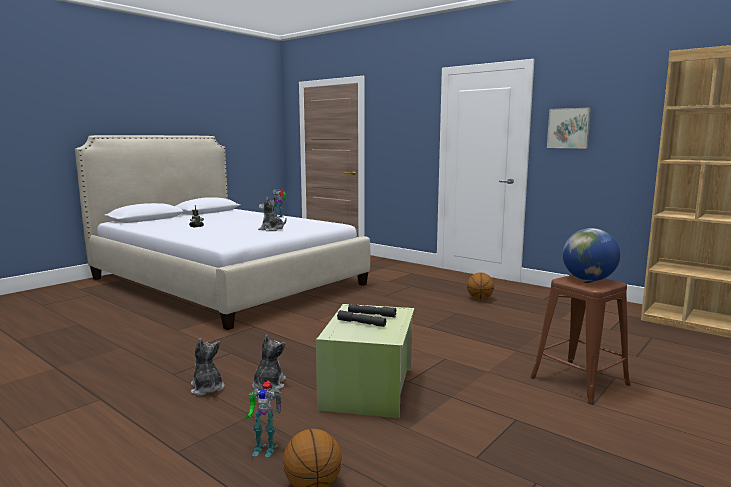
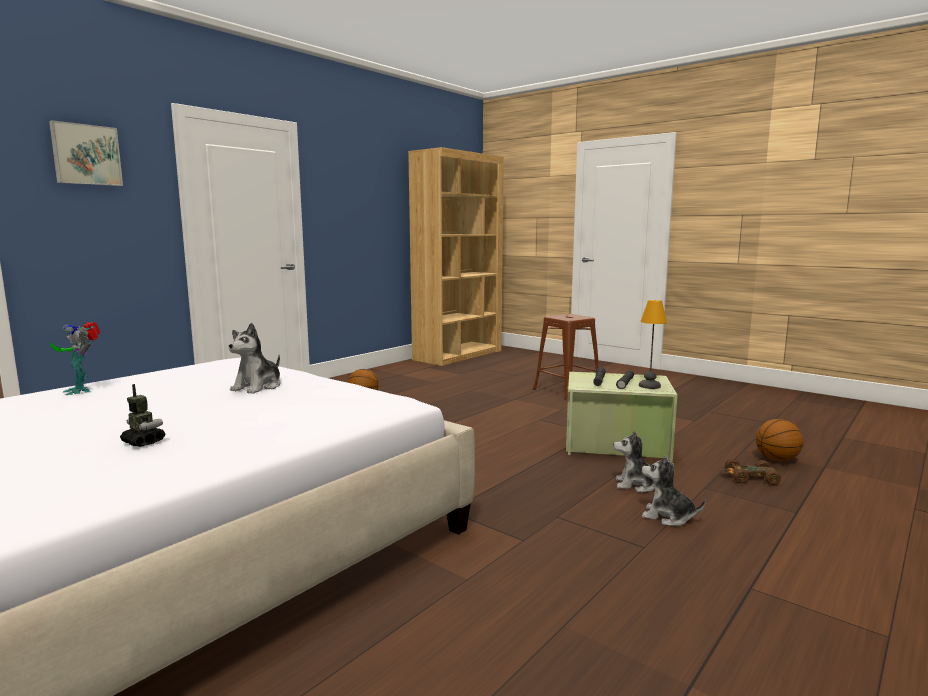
camera: 90 degrees left, 0 degrees up
plush toy [191,338,225,396] -> plush toy turned 60 degrees clockwise [642,456,706,526]
toy robot [246,381,281,457] -> brown toy car [721,459,781,485]
picture [547,108,591,148] -> picture moved to [49,120,123,186]
globe [563,228,620,281] -> none
none -> table lamp [639,300,667,389]

